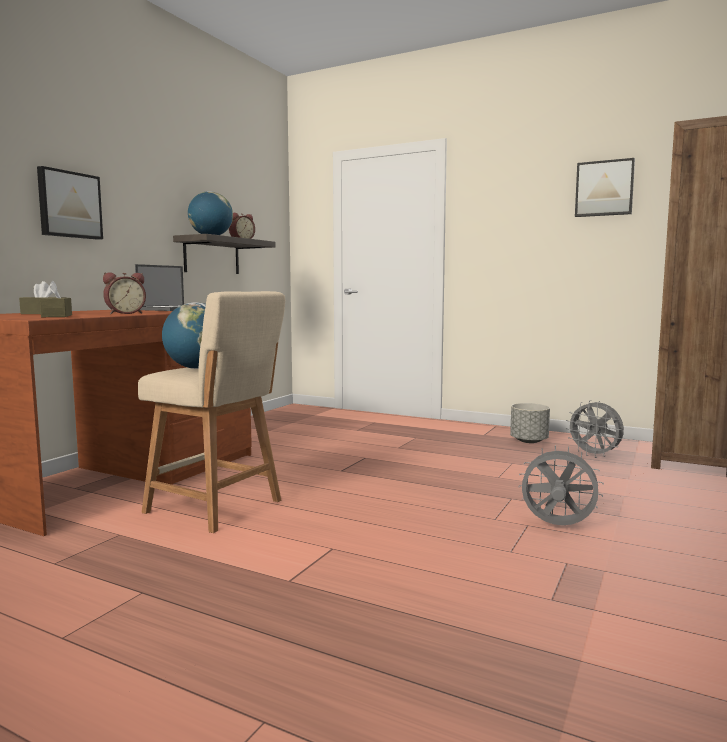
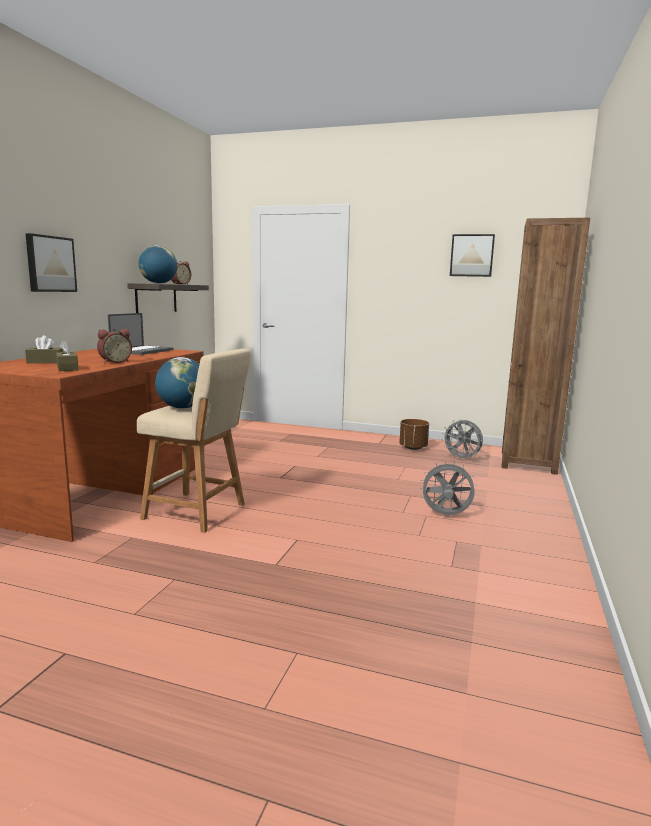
camera: 10 degrees left, 5 degrees up
grey planter [510,403,550,443] -> brown planter [399,419,429,450]

